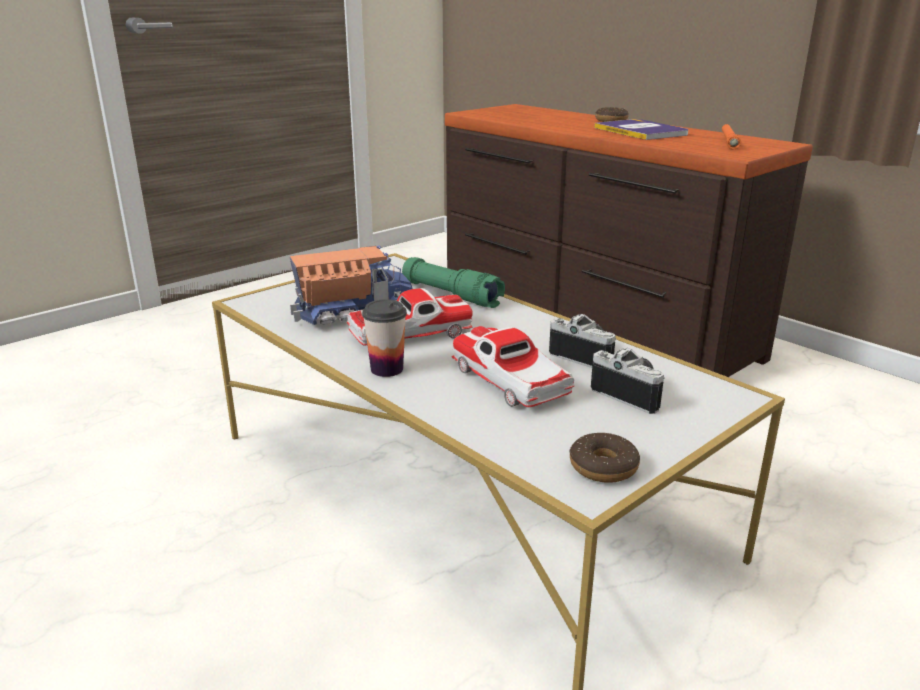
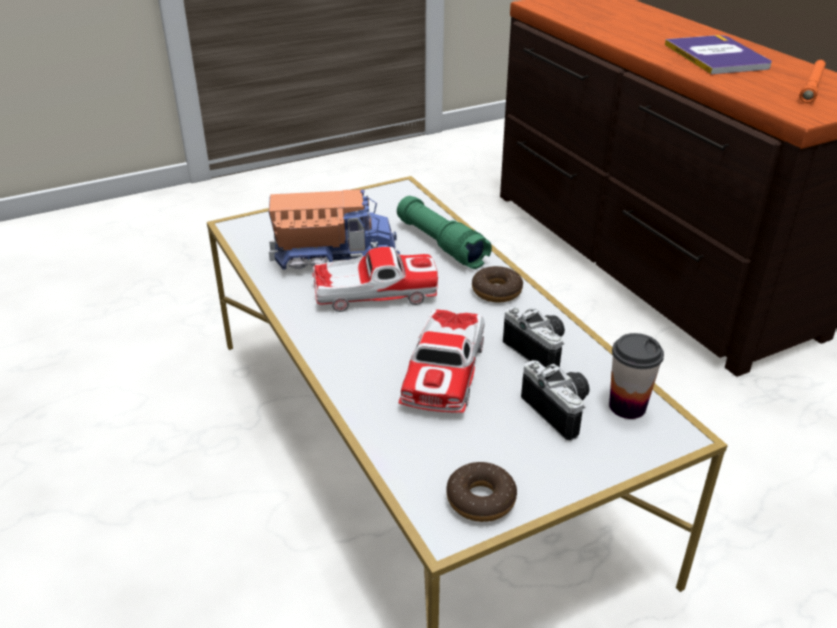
camera: 15 degrees right, 10 degrees up
cup [362,299,407,377] -> cup moved to [609,333,664,419]
toy car [451,326,575,407] -> toy car turned 150 degrees counterclockwise [398,309,485,413]
donut [595,107,629,122] -> donut moved to [472,266,523,303]

